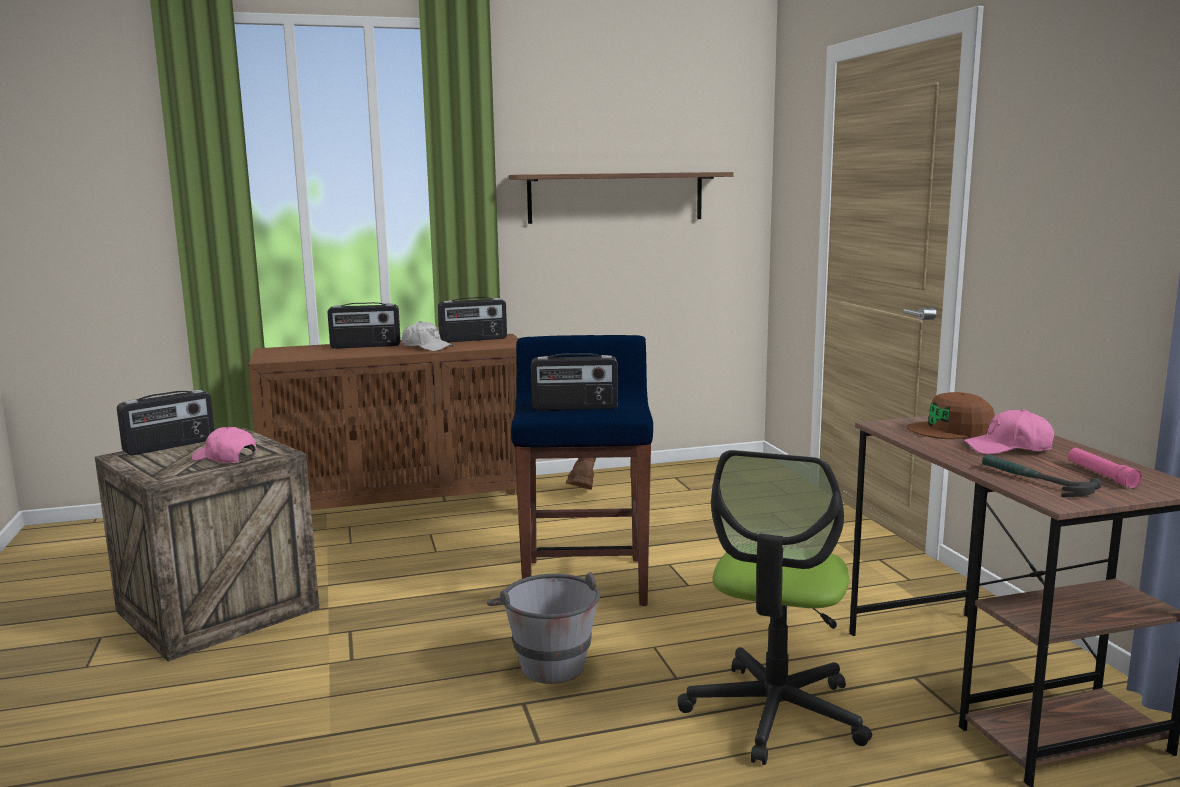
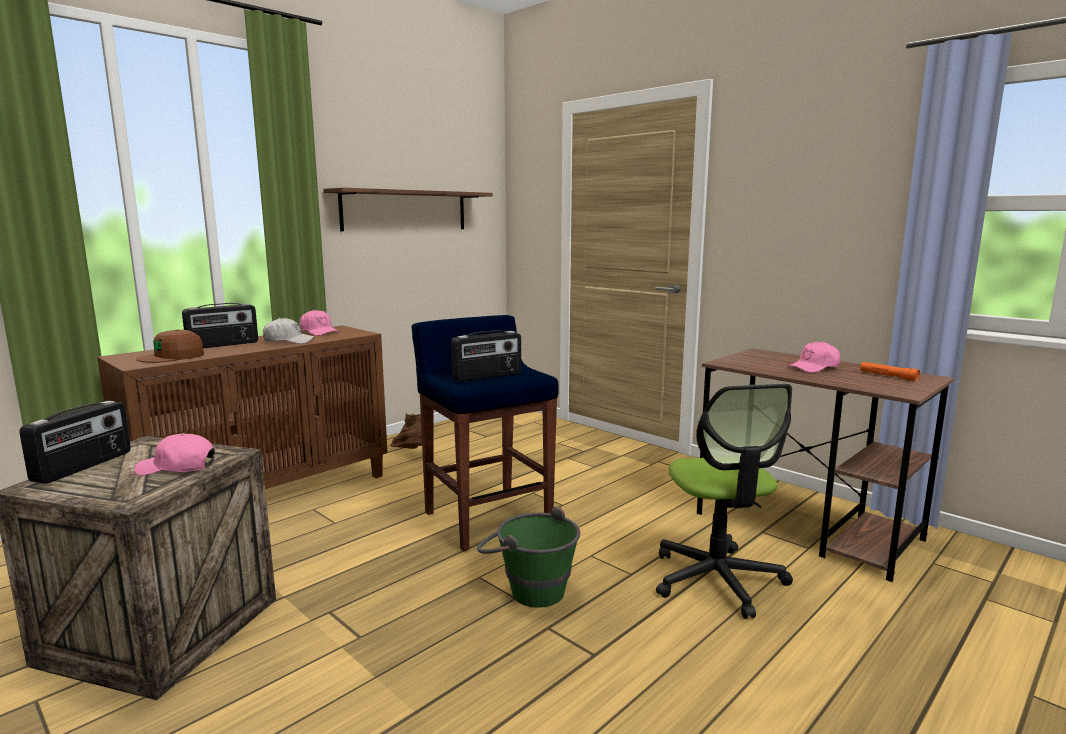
camera: 30 degrees left, 0 degrees up
radio [438,297,507,342] -> pink cap [299,310,339,336]
grey bucket [487,572,600,684] -> green bucket [477,506,580,608]
brown cap [907,392,995,439] -> brown cap moved to [136,330,204,363]
hammer [982,454,1102,497] -> none
pink flashlight [1068,448,1142,488] -> orange flashlight [860,362,920,381]

